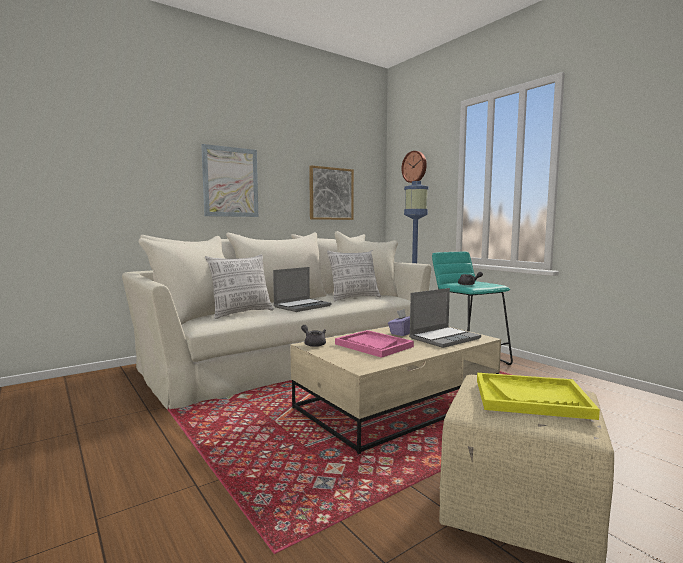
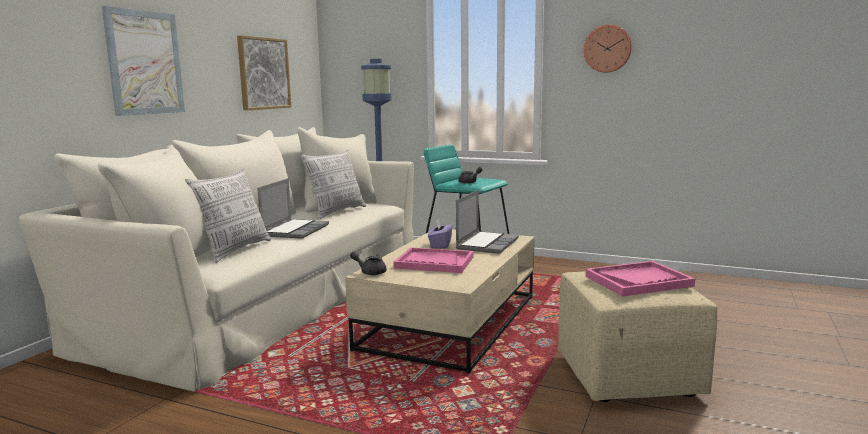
camera: 30 degrees left, 5 degrees up
wall clock [401,151,427,183] -> wall clock moved to [584,25,632,73]
yellow tray [477,373,600,420] -> pink tray [585,261,695,297]

